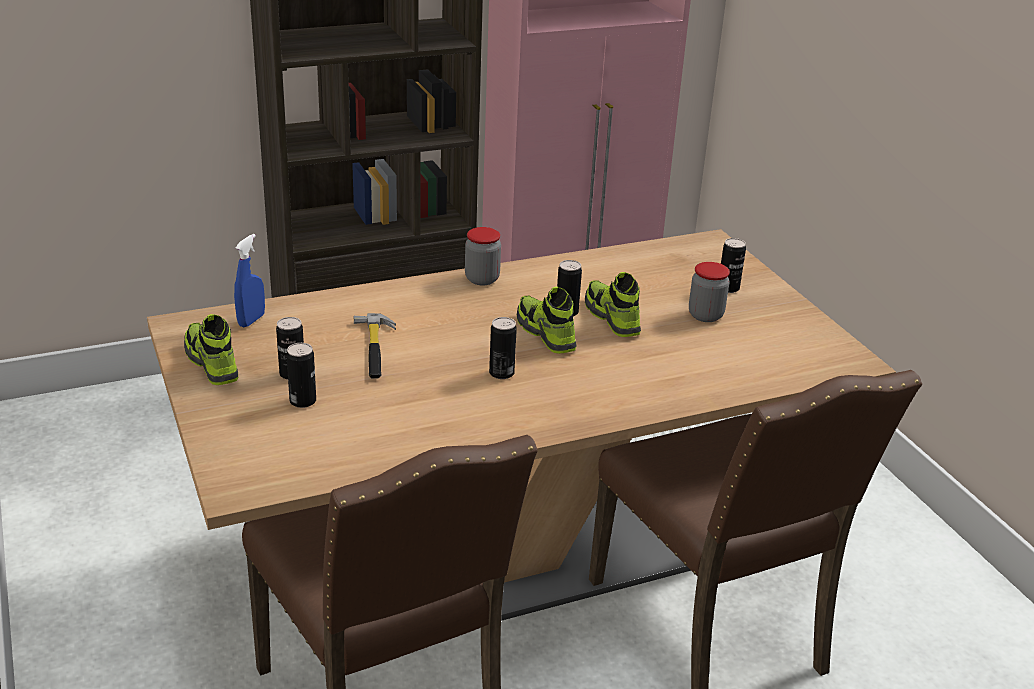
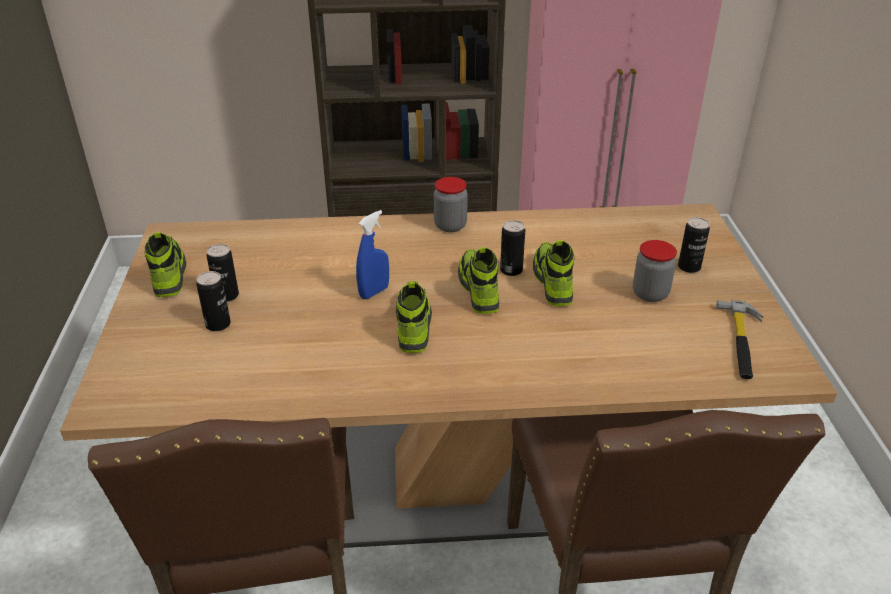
camera: 20 degrees right, 5 degrees up
blue spray bottle [234,234,265,327] -> blue spray bottle moved to [356,210,389,299]
hammer [354,313,396,379] -> hammer moved to [716,300,763,379]
can [489,317,517,379] -> shoe [396,281,432,353]

